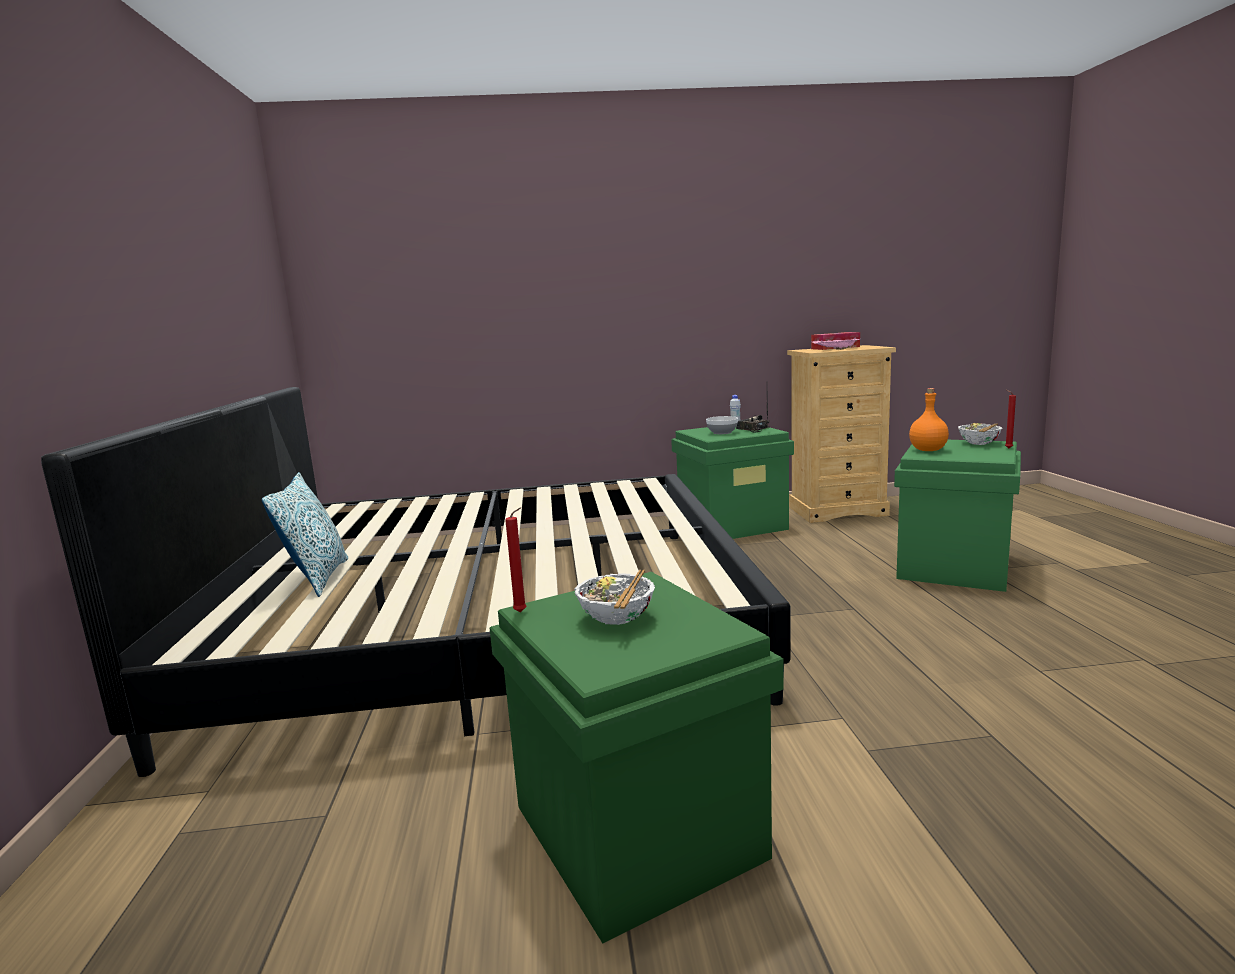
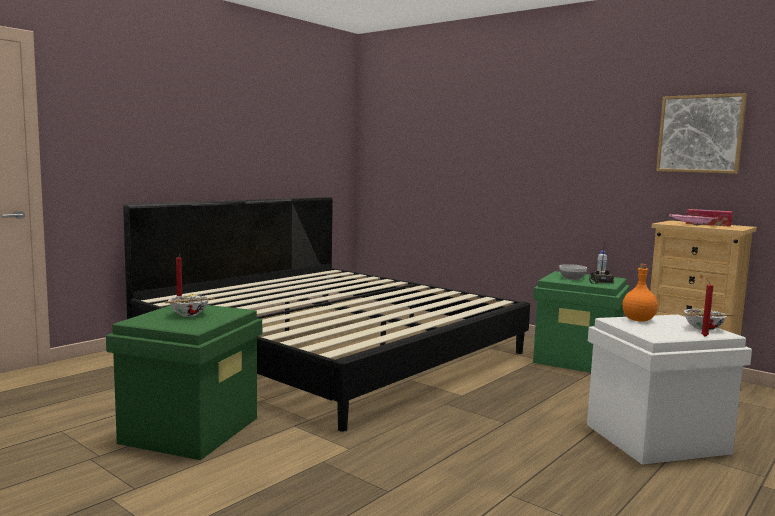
camera: 45 degrees right, 5 degrees down
pillow [262,472,348,597] -> none
green storage box [894,440,1021,592] -> white storage box [587,315,752,465]
none -> picture [656,93,747,174]

